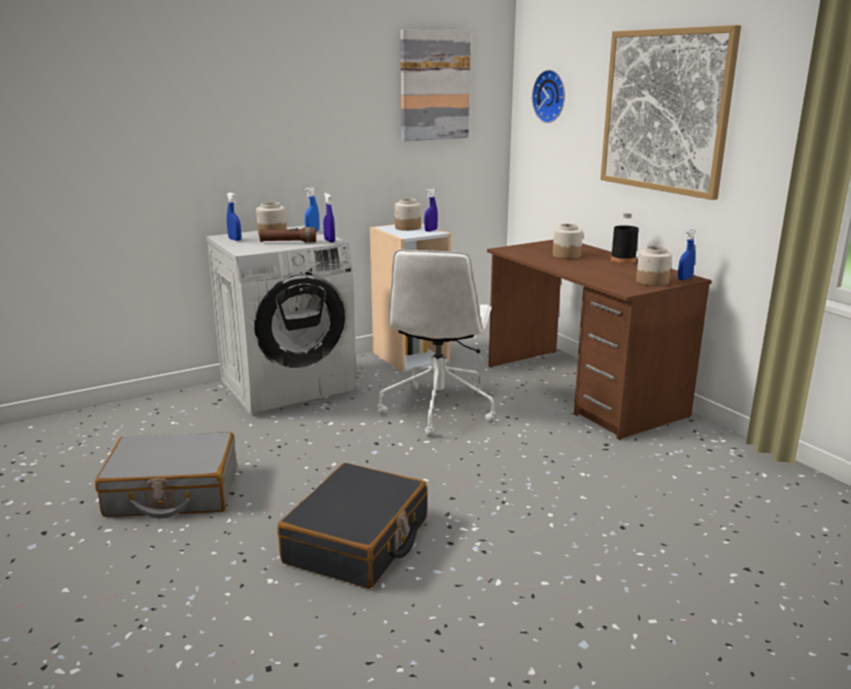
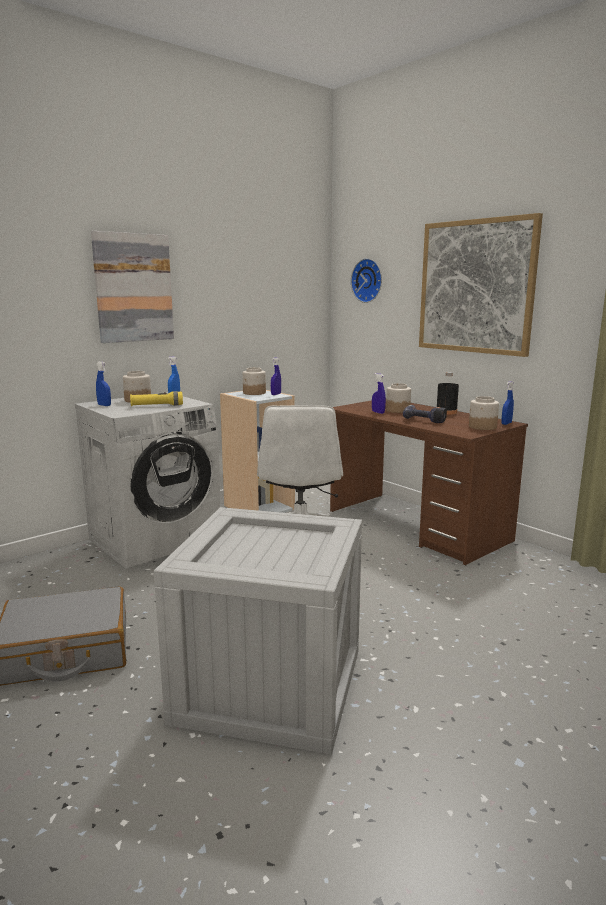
camera: 10 degrees left, 5 degrees down
brown flashlight [259,227,316,243] -> yellow flashlight [130,391,183,406]
black suitcase [277,463,427,589] -> crate [154,507,362,755]
blue spray bottle [323,193,335,243] -> blue spray bottle moved to [372,373,386,414]
picture [400,29,471,141] -> picture moved to [91,231,174,343]
none -> power drill [403,405,447,423]

